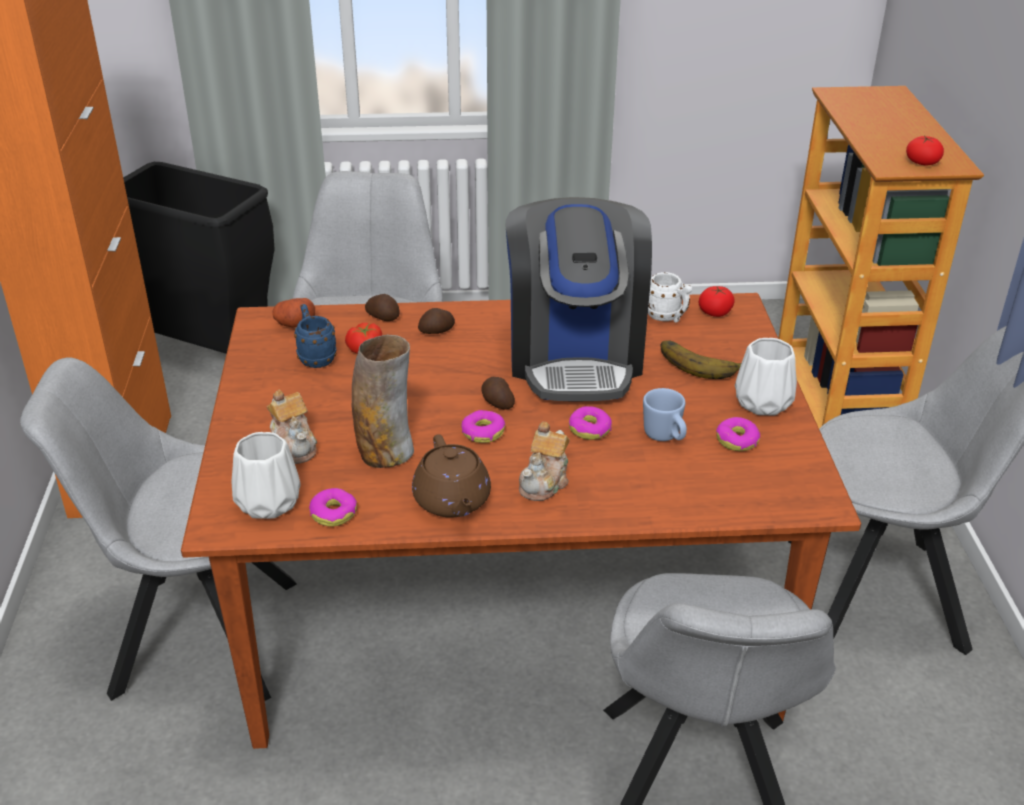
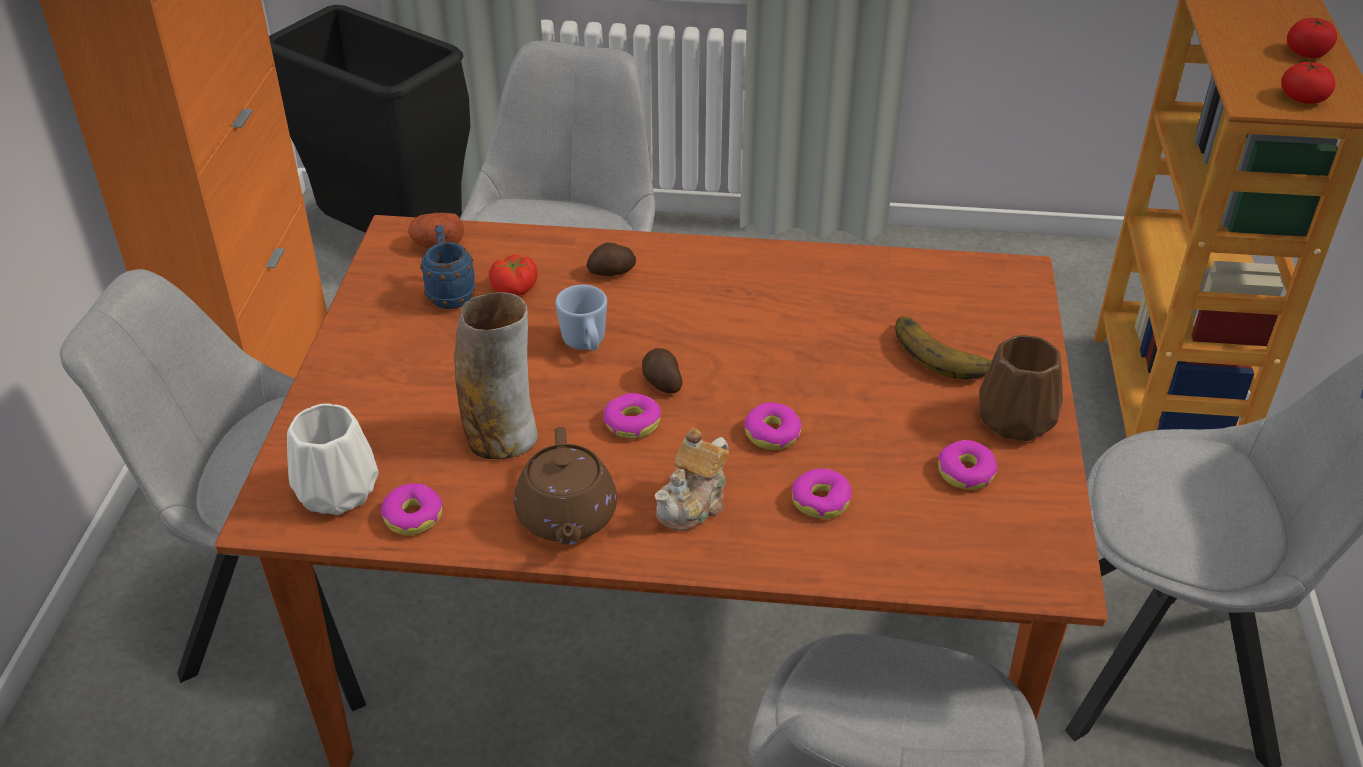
camera: 10 degrees right, 5 degrees up
teapot [267,390,317,464] -> none
potato [365,294,399,321] -> none
coffee machine [506,197,652,401] -> none
blue mug [643,388,687,441] -> blue mug moved to [555,285,607,351]
white mug [648,272,692,323] -> none
tomato [699,286,735,317] -> tomato moved to [1287,17,1337,58]
white vase [735,338,797,415] -> brown vase [979,335,1063,441]
none -> donut [792,469,852,519]

